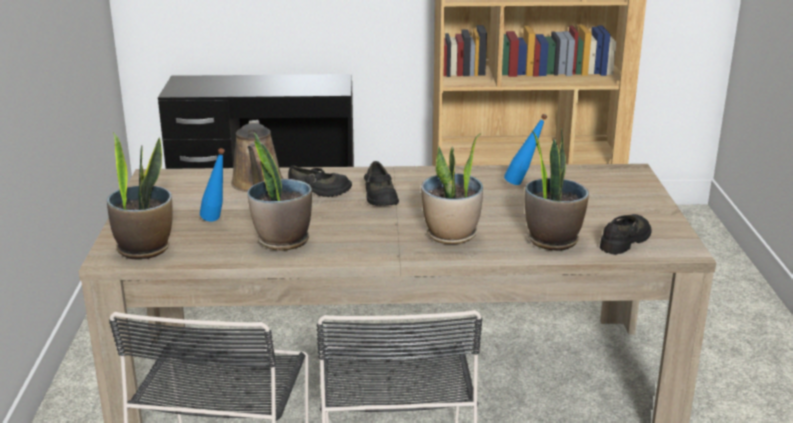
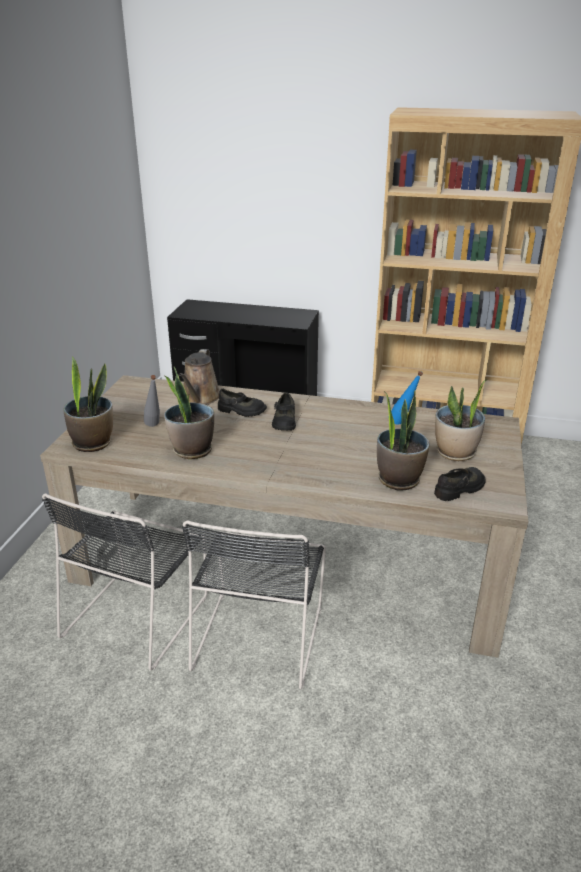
camera: 15 degrees right, 5 degrees up
blue bottle [200,148,225,221] -> grey bottle [144,375,160,427]
potted plant [421,134,483,244] -> potted plant moved to [435,379,488,461]

